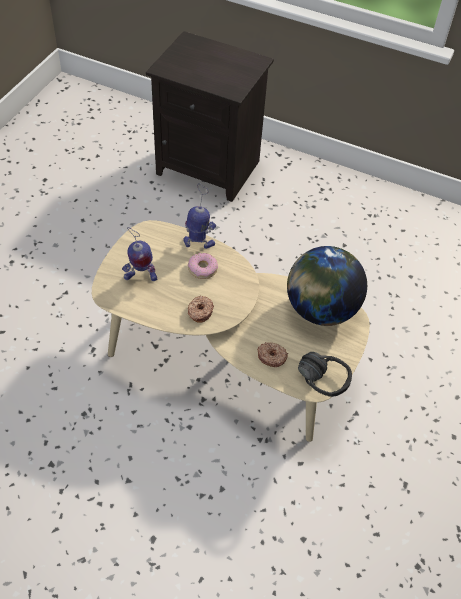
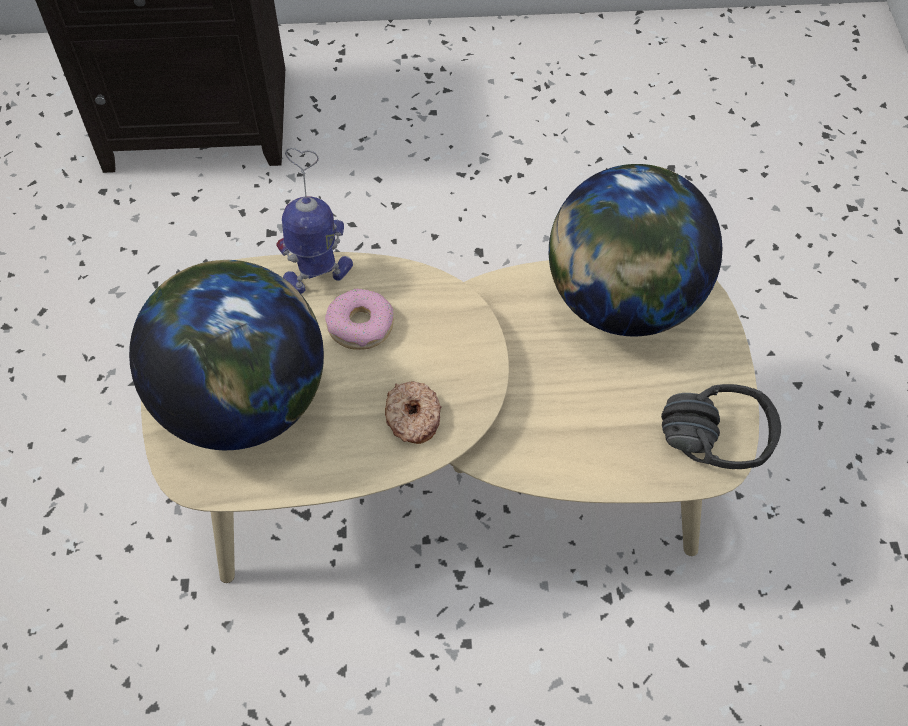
camera: 25 degrees left, 5 degrees up
toy robot [122,227,157,281] -> globe [129,260,324,450]
donut [257,342,288,367] -> none

